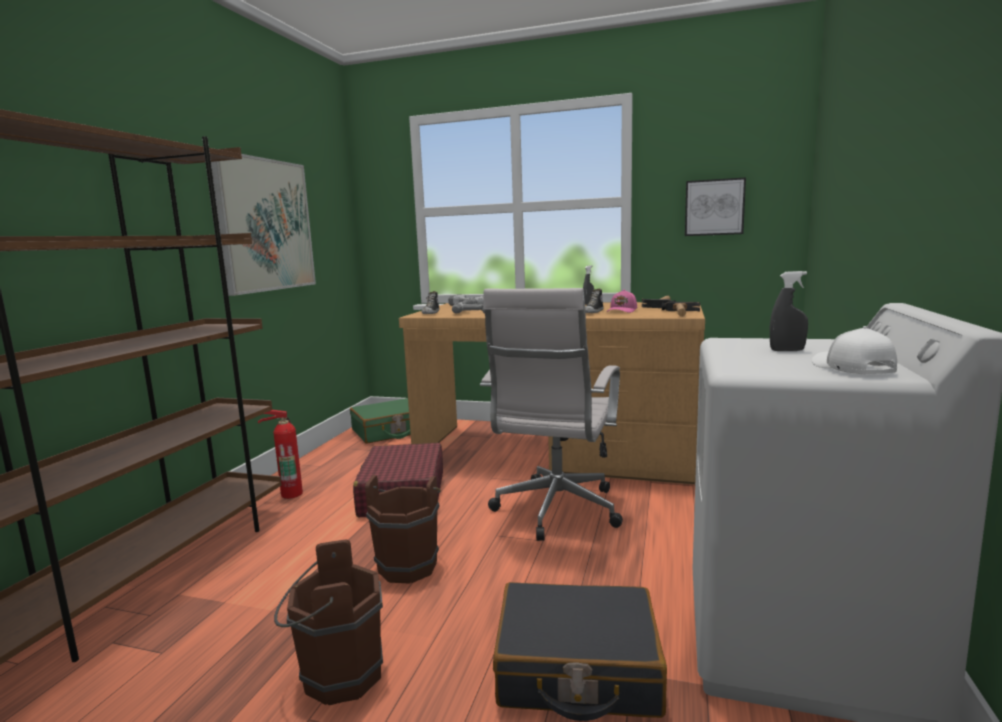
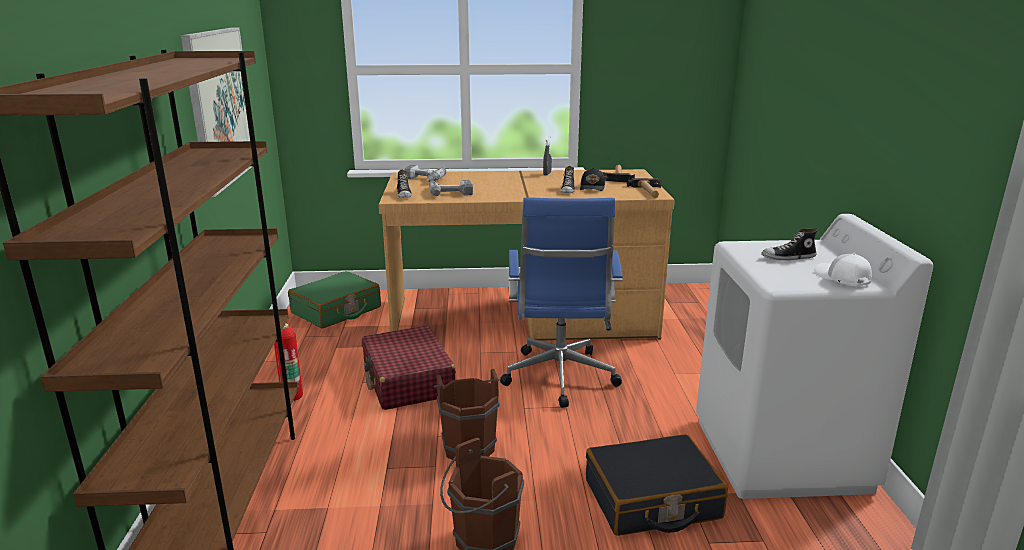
camera: 20 degrees left, 10 degrees up
white office chair [480,288,623,541] -> blue office chair [500,197,623,408]
pink cap [607,290,637,313] -> black cap [580,167,605,191]
picture [685,177,746,236] -> none
grey spray bottle [770,271,808,351] -> shoe [761,228,818,260]

